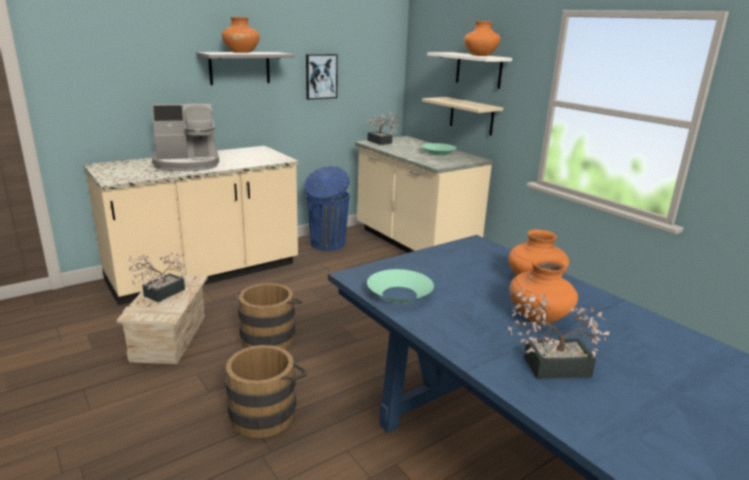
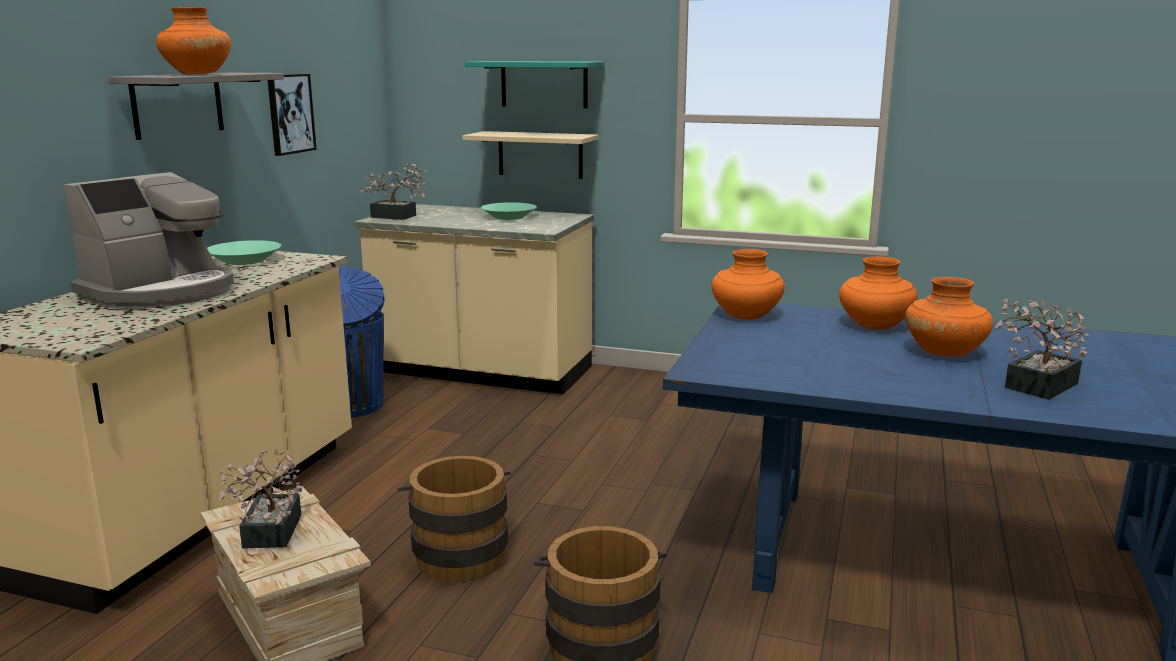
camera: 35 degrees left, 5 degrees down
turquoise bowl [367,269,434,303] -> turquoise bowl moved to [207,240,281,265]
white shelf [427,52,512,89] -> turquoise shelf [464,61,604,108]
orange vase [464,21,501,56] -> orange vase moved to [711,249,785,320]

